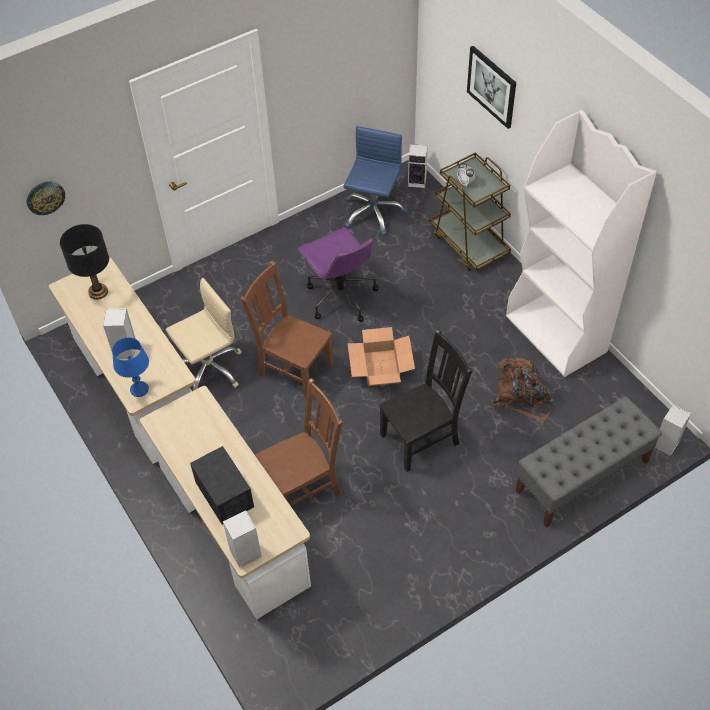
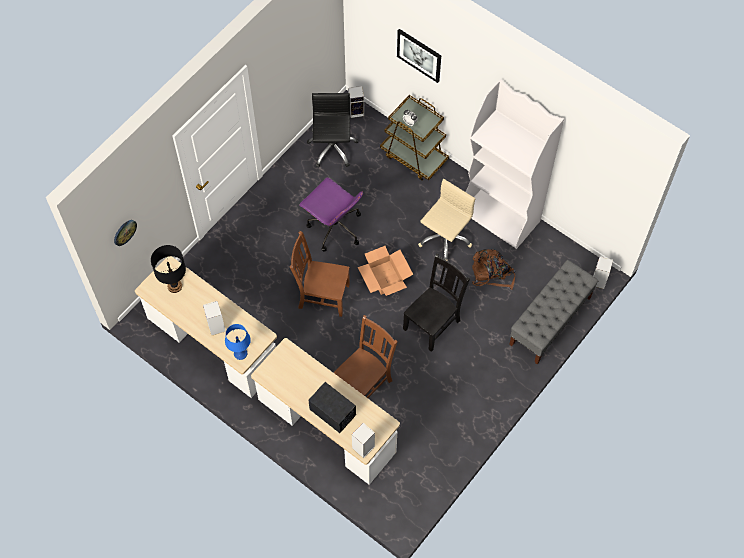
camera: 20 degrees left, 10 degrees up
beige office chair [166,278,242,391] -> beige office chair moved to [418,179,475,260]
blue office chair [343,126,407,236] -> black office chair [307,93,359,168]

